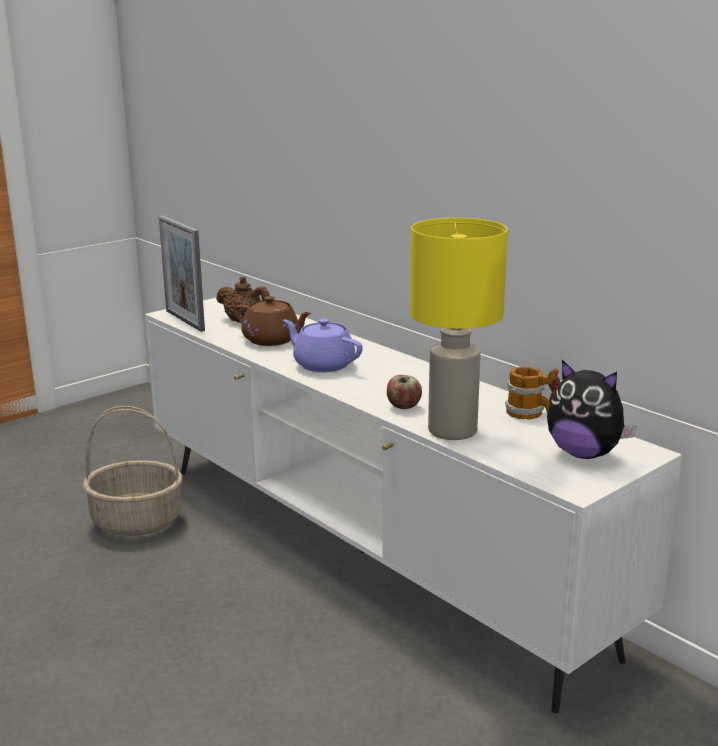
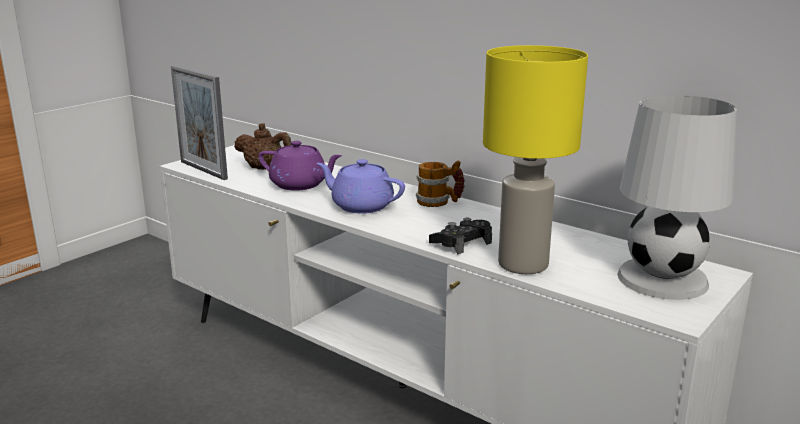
camera: 10 degrees left, 0 degrees up
basket [83,406,182,536] -> none
brown teapot [234,296,312,346] -> purple teapot [258,141,342,191]
apple [387,375,422,409] -> black game controller [429,218,492,254]
mug [505,367,561,419] -> mug moved to [416,160,465,207]
plush toy [547,360,637,459] -> white table lamp [617,95,737,300]

